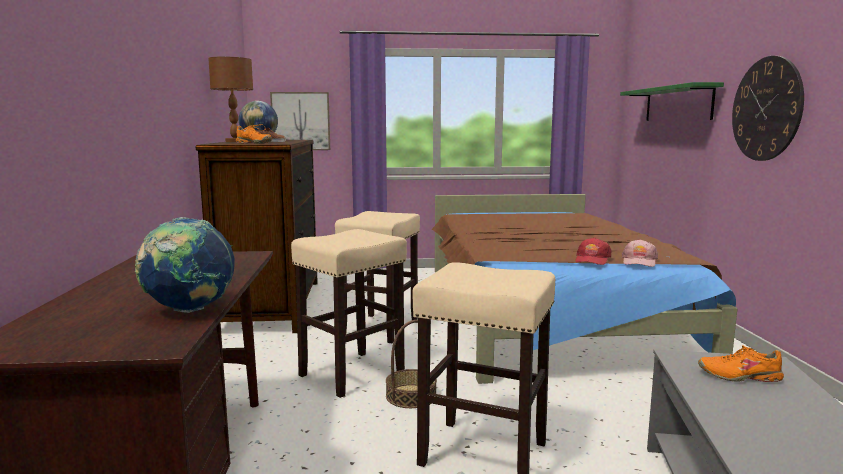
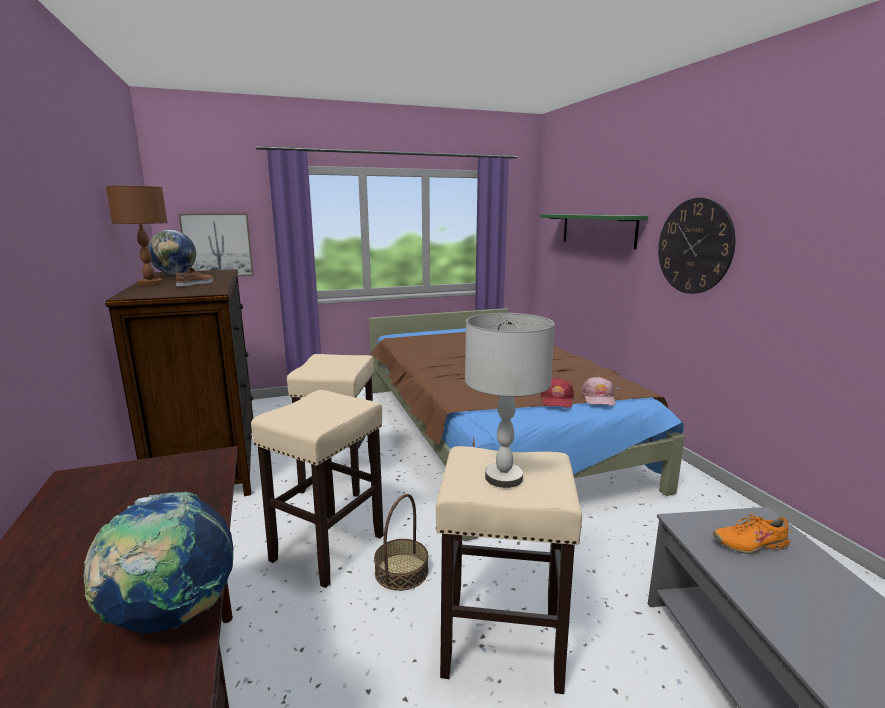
camera: 15 degrees left, 5 degrees up
orange shoe [236,124,272,144] -> none
none -> grey table lamp [465,313,555,488]

